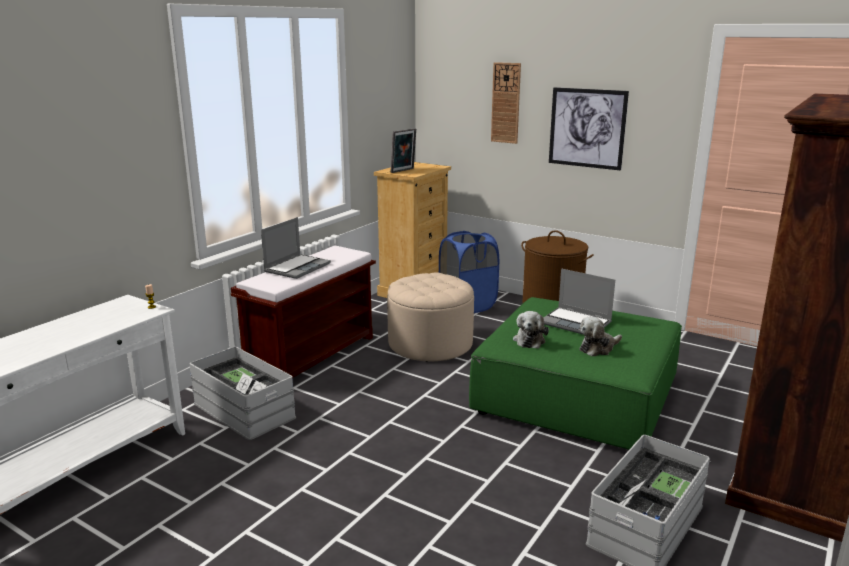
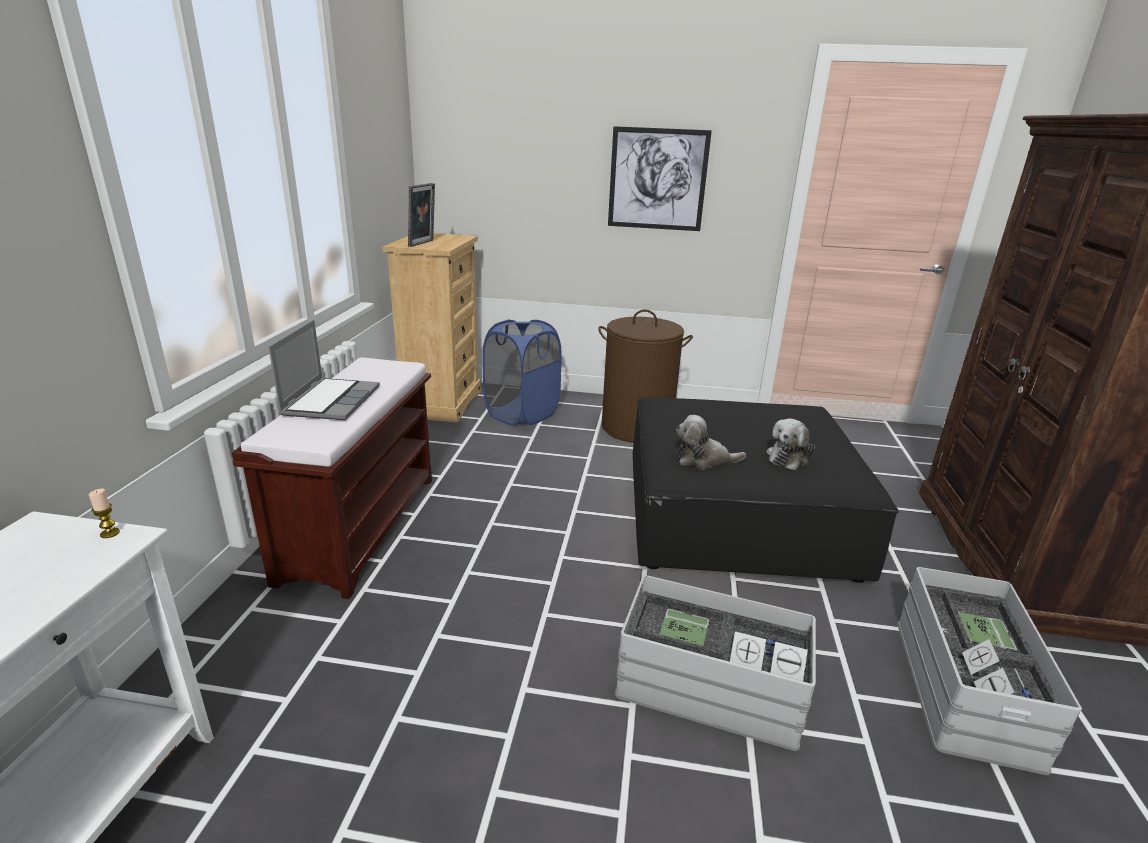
camera: 25 degrees left, 5 degrees up
grey storage box [189,347,296,440] -> grey storage box moved to [615,575,816,751]
beige ottoman [387,273,474,362] -> none
green ottoman [469,297,682,451] -> black ottoman [633,397,899,583]
wall clock [491,62,521,144] -> none
plush toy [513,311,549,349] -> plush toy turned 105 degrees clockwise [676,415,746,470]
laptop [543,268,615,334] -> none

